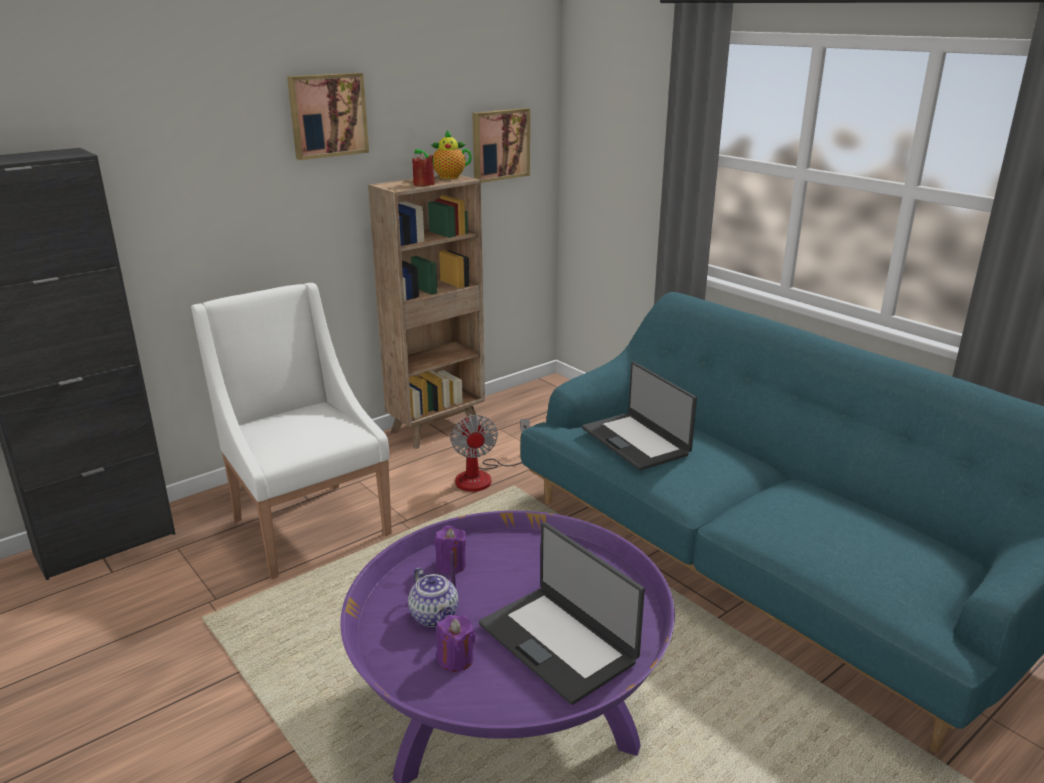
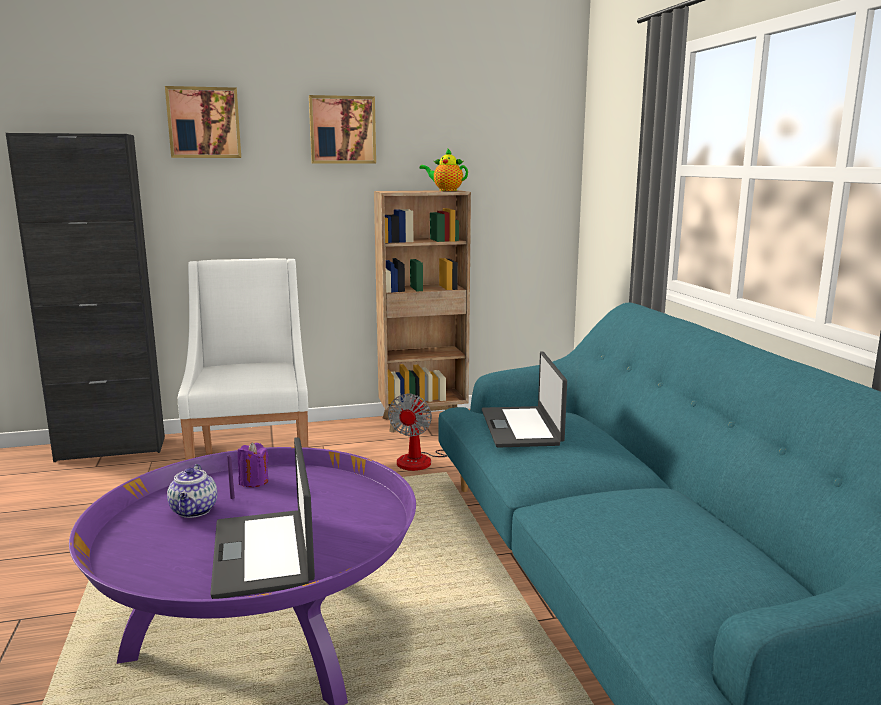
camera: 25 degrees right, 10 degrees down
red candle [412,153,435,186] -> none
purple candle [436,615,476,672] -> none
picture [472,108,530,183] -> picture moved to [165,86,241,158]

